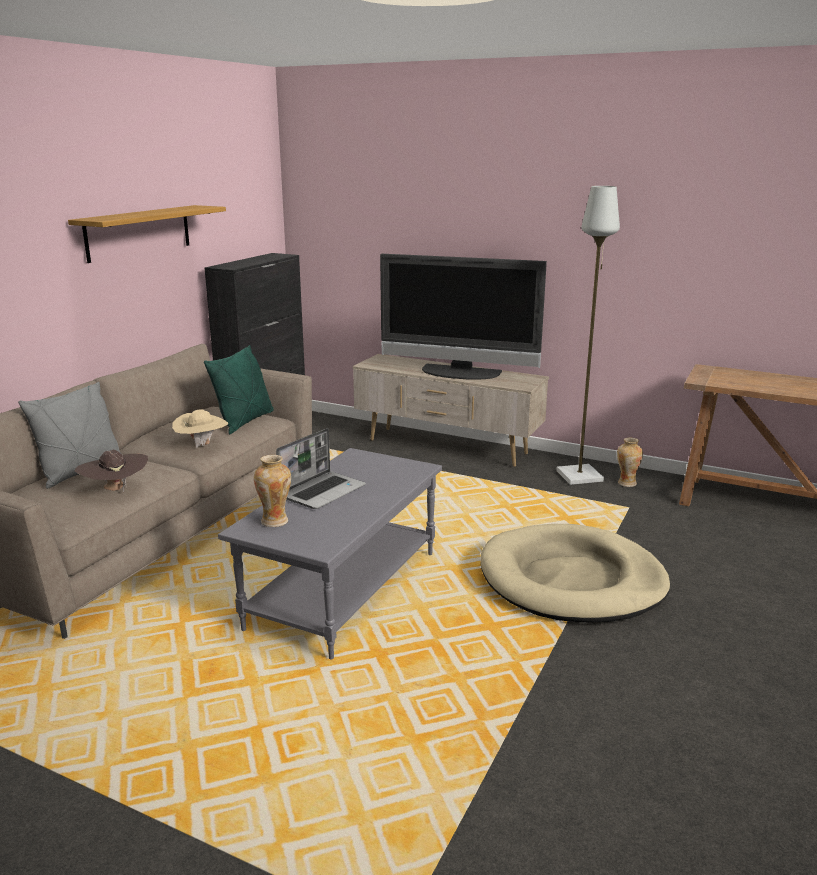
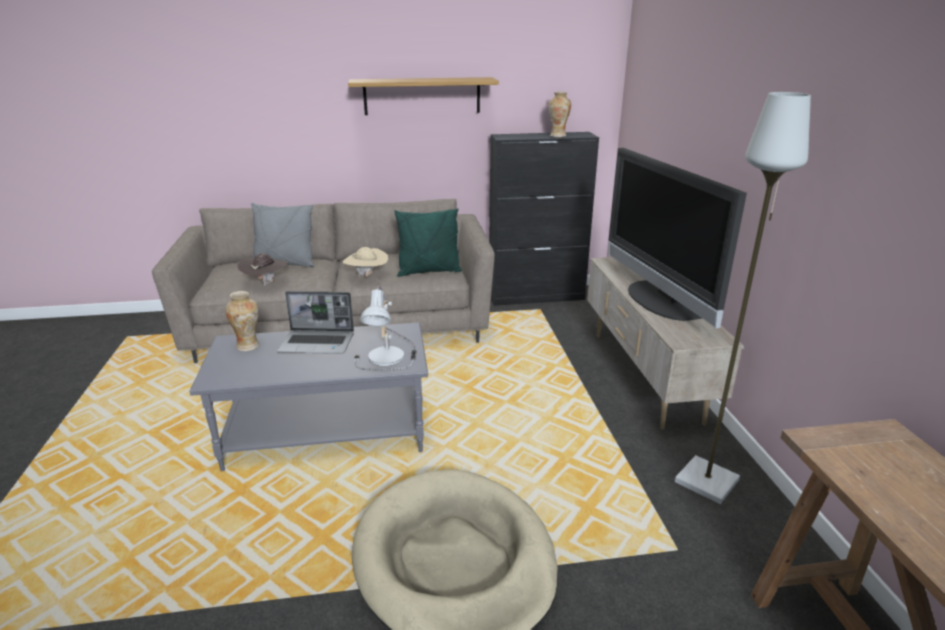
camera: 55 degrees right, 5 degrees up
vase [617,438,643,487] -> vase moved to [548,92,571,137]
none -> table lamp [354,286,417,370]

